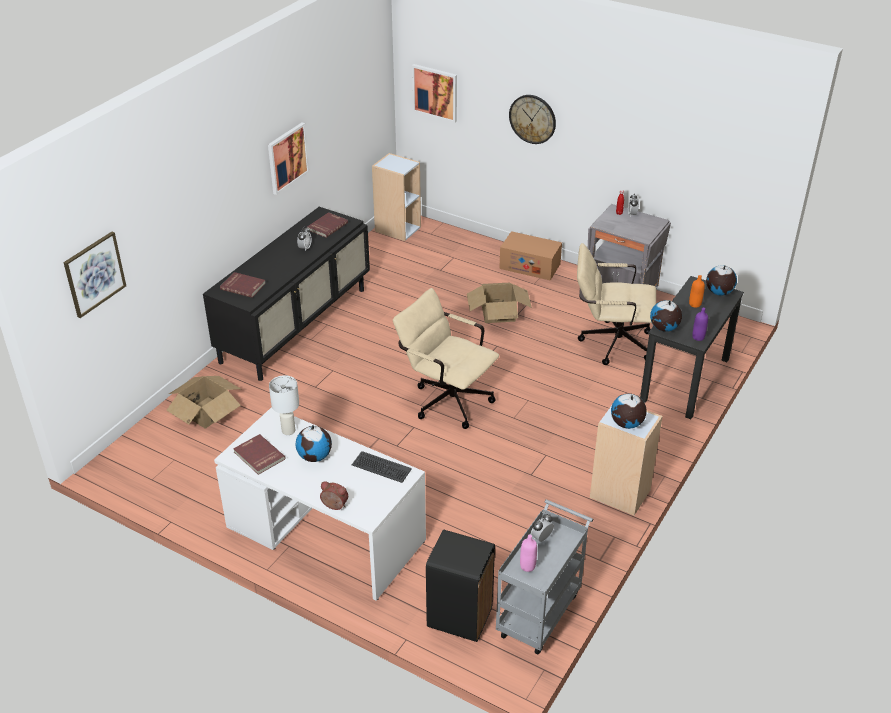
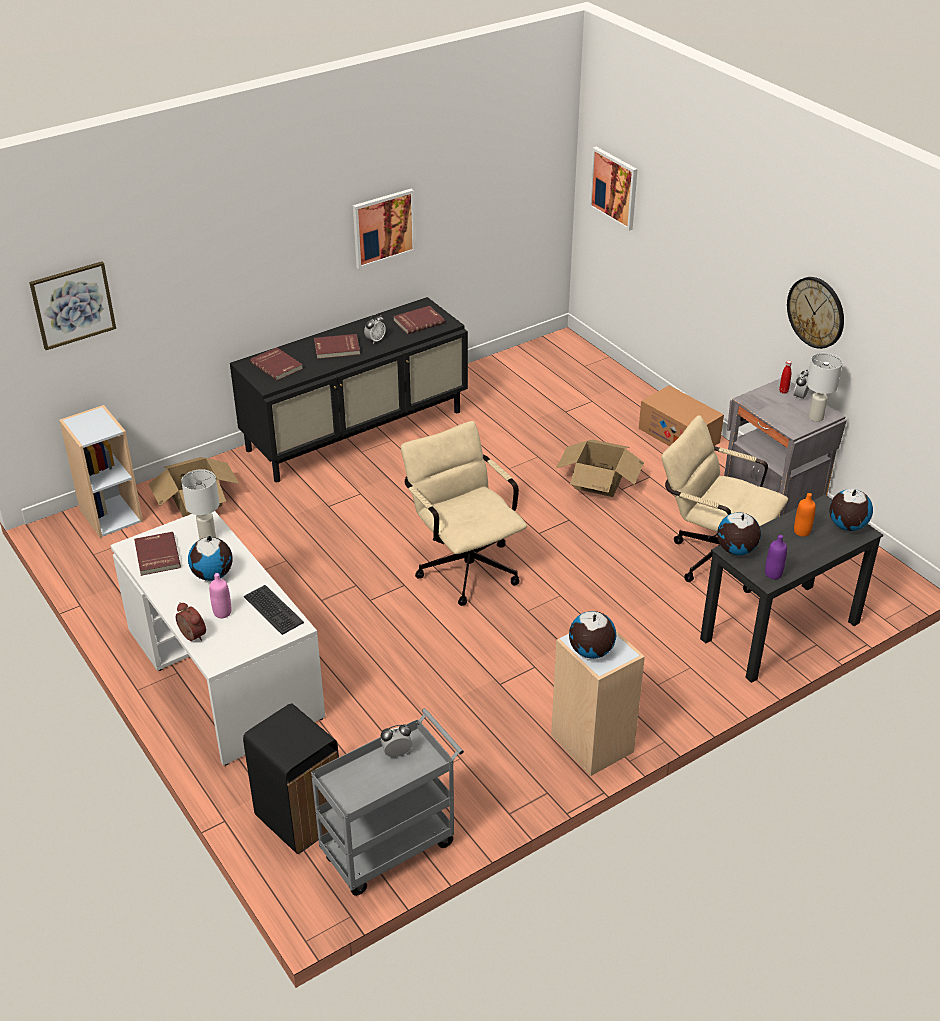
camera: 25 degrees right, 0 degrees up
bookcase [372,153,421,241] -> bookcase moved to [59,405,143,538]
wall clock [509,95,556,144] -> wall clock moved to [787,277,844,349]
pink bottle [520,535,537,572] -> pink bottle moved to [209,573,231,618]
none -> red book [314,334,360,359]
none -> white table lamp [807,353,843,422]

